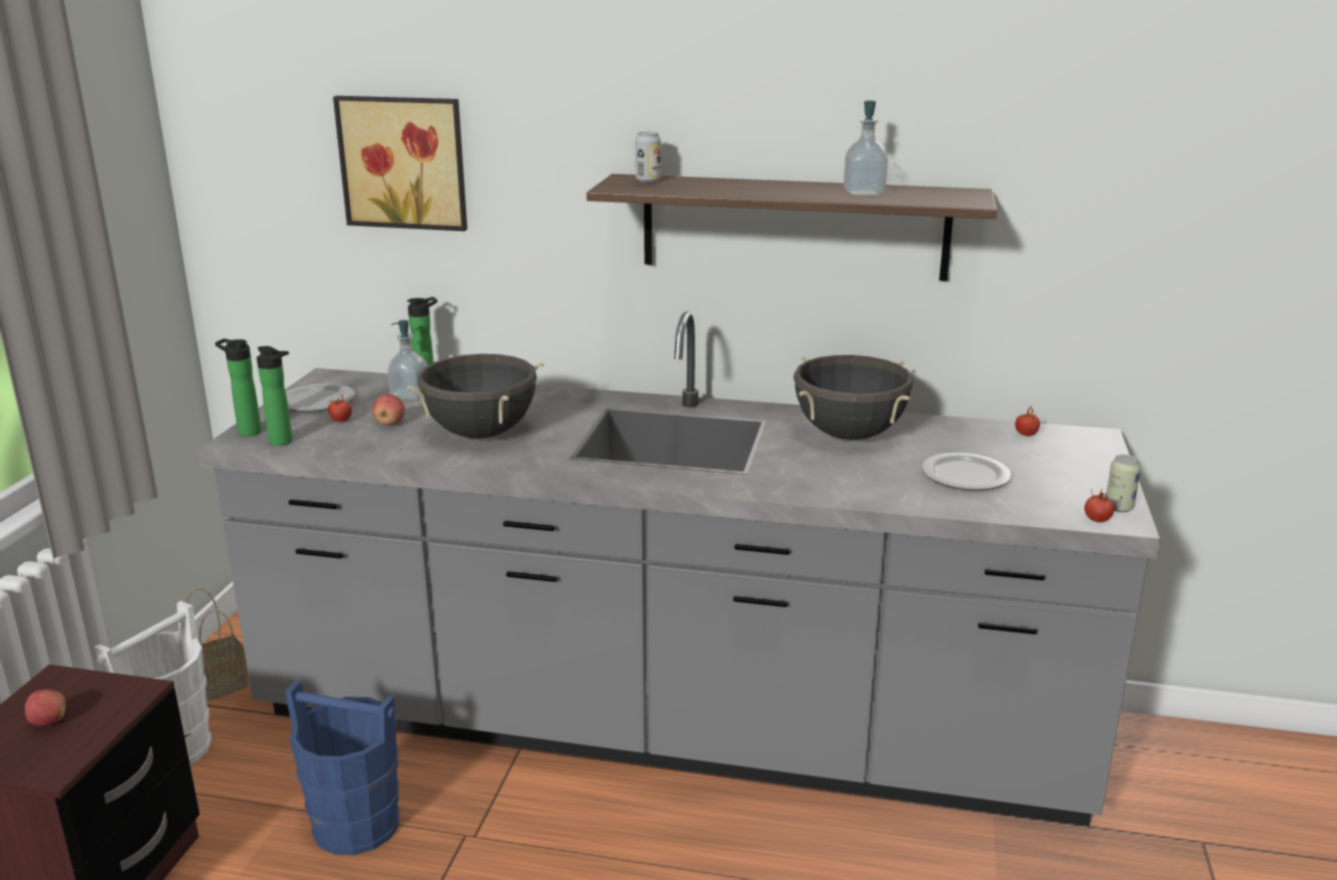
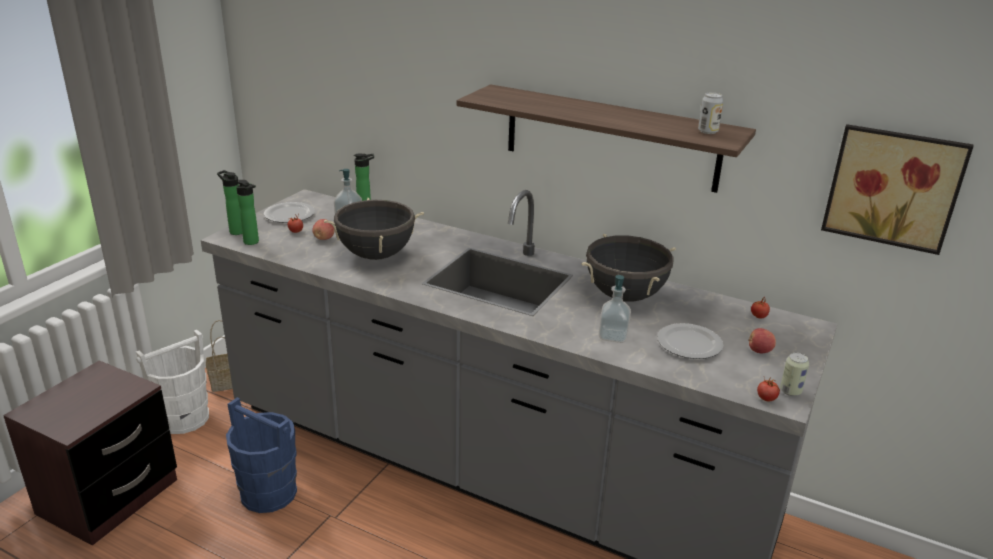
camera: 15 degrees right, 5 degrees up
apple [25,689,66,726] -> apple moved to [748,328,776,353]
picture [333,96,467,231] -> picture moved to [821,124,973,255]
can [635,132,661,183] -> can moved to [698,93,724,134]
soap dispenser [844,100,888,196] -> soap dispenser moved to [598,275,631,343]

